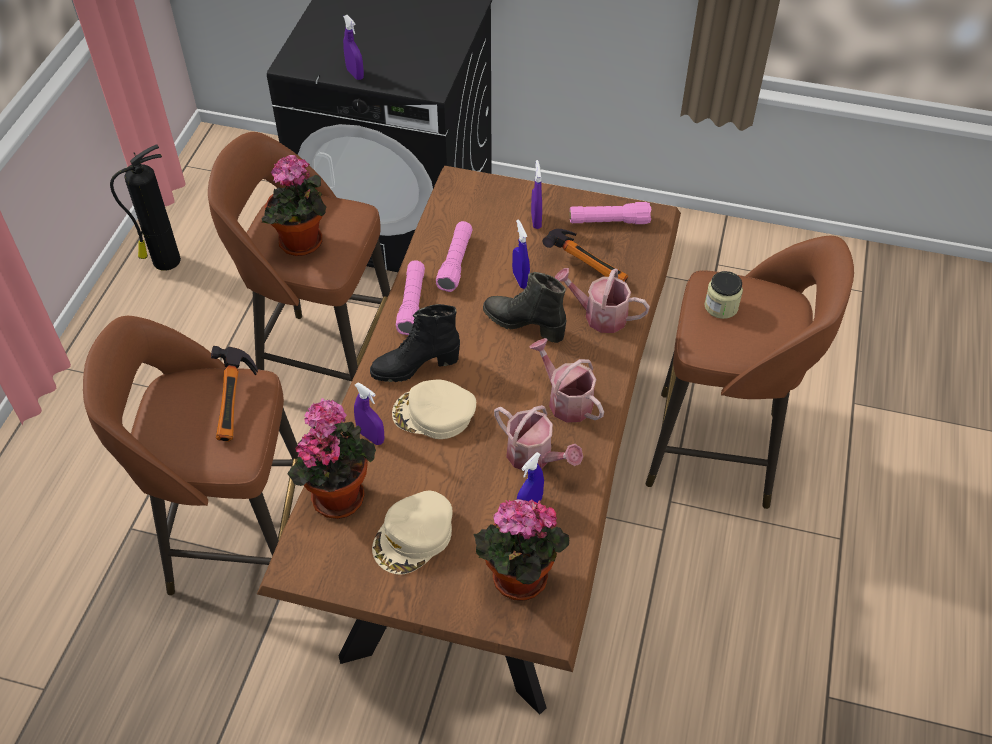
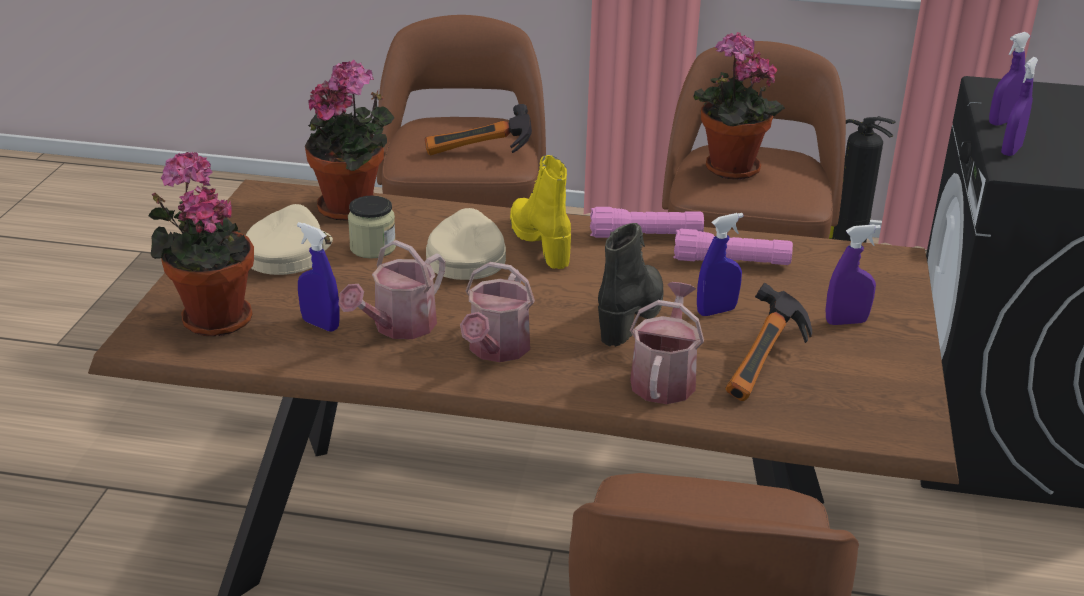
camera: 85 degrees right, 20 degrees down
purple spray bottle [354,382,384,445] -> purple spray bottle moved to [1001,57,1038,156]
black boot [370,304,460,382] -> yellow boot [510,155,571,269]
beige cap [372,491,453,575] -> beige cap turned 75 degrees clockwise [246,204,333,275]
watering can [530,338,604,423] -> watering can turned 150 degrees clockwise [460,262,535,362]
pink flashlight [570,202,651,224] -> none
jar [705,271,743,319] -> jar moved to [348,196,396,258]

